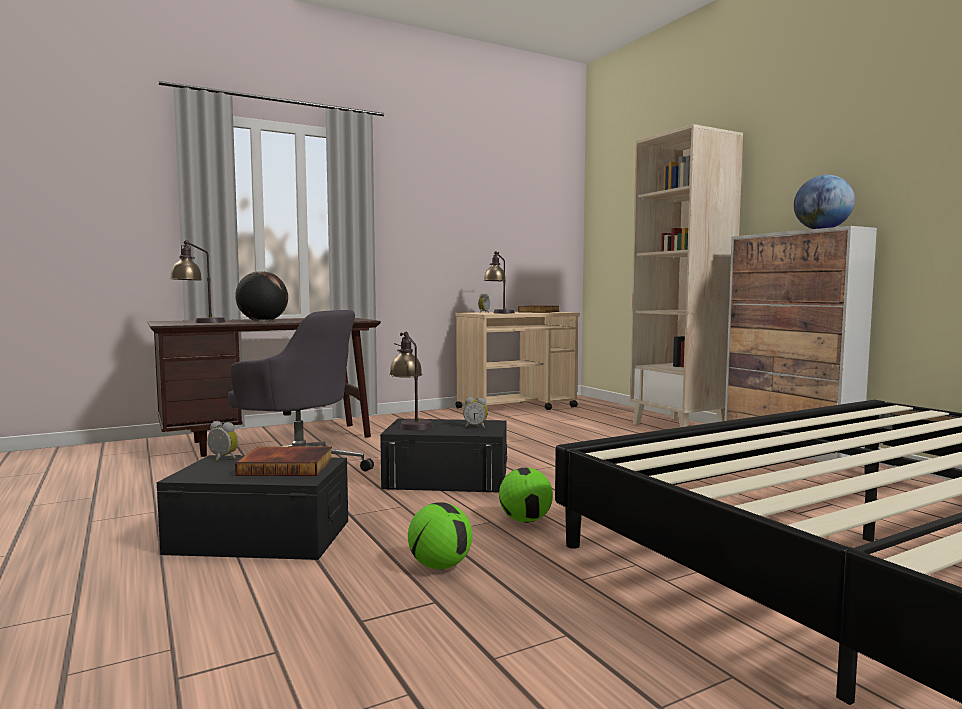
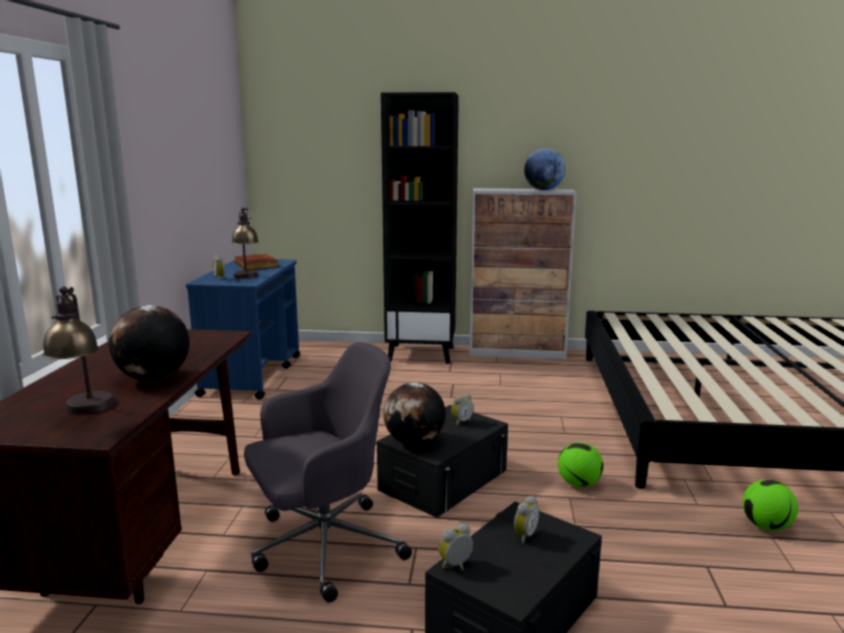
camera: 55 degrees left, 10 degrees up
book [235,447,332,476] -> alarm clock [514,495,540,543]
table lamp [389,332,433,431] -> globe [383,382,446,446]
football [408,502,472,569] -> football moved to [742,479,798,531]
beige cart [455,312,580,410] -> blue cart [186,259,300,399]
beige bookcase [630,124,743,427] -> black bookcase [381,92,459,364]

